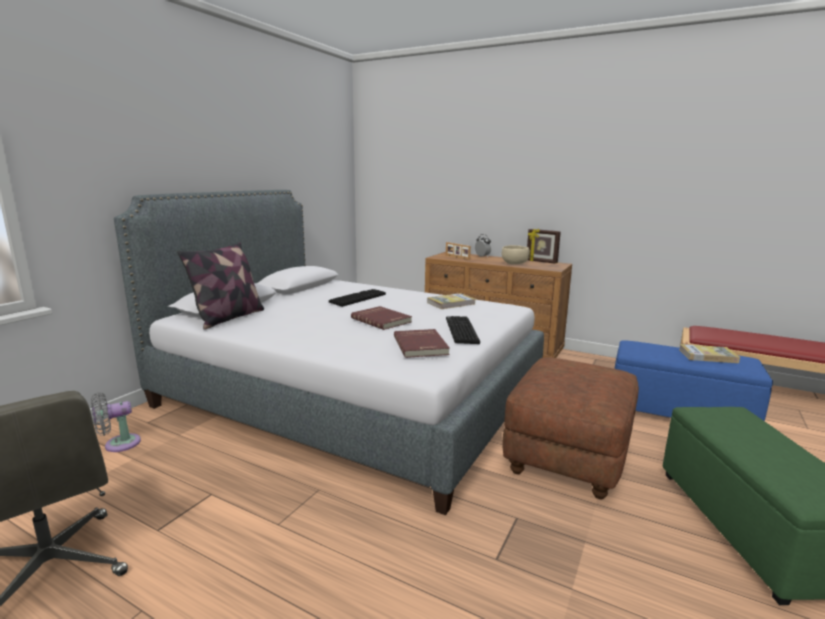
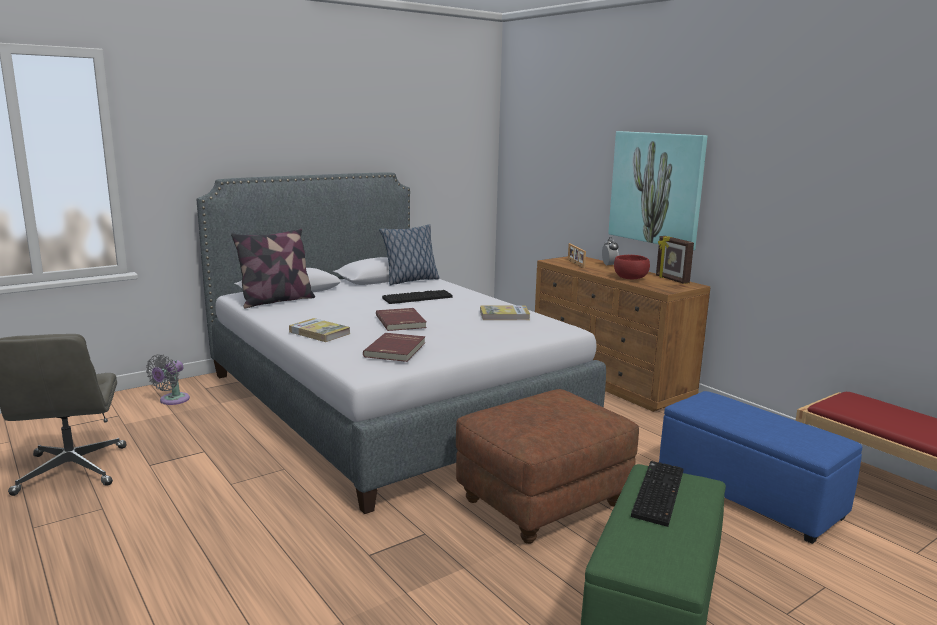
camera: 25 degrees right, 0 degrees up
grey fan [91,393,141,452] -> grey fan turned 60 degrees counterclockwise [146,354,190,405]
keyboard [446,316,480,344] -> keyboard moved to [631,461,684,527]
beige bowl [502,245,530,264] -> red bowl [614,255,650,279]
book [680,344,740,363] -> book moved to [289,318,350,342]
none -> pillow [379,224,440,286]
none -> picture [608,131,707,250]

